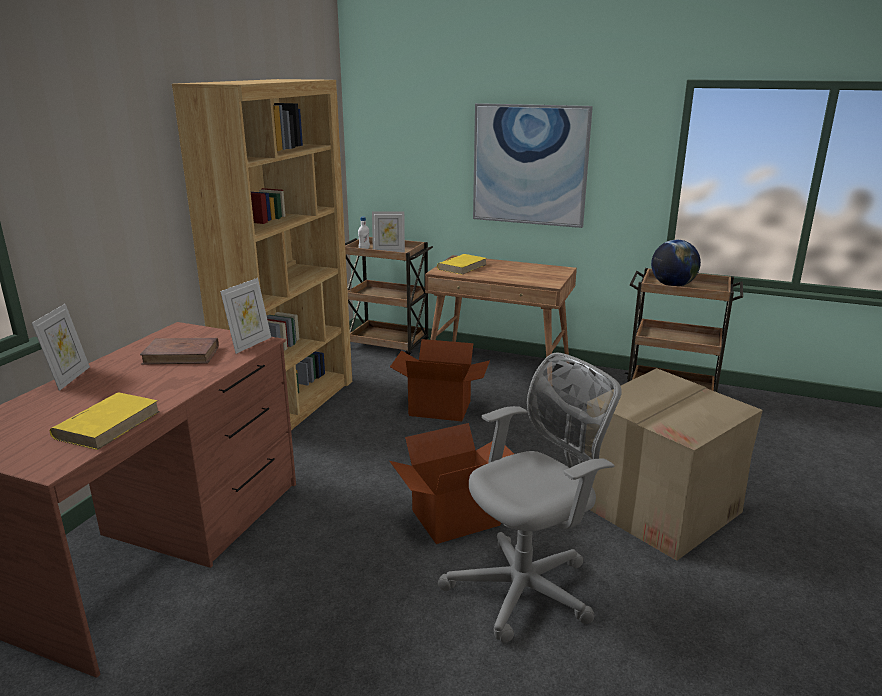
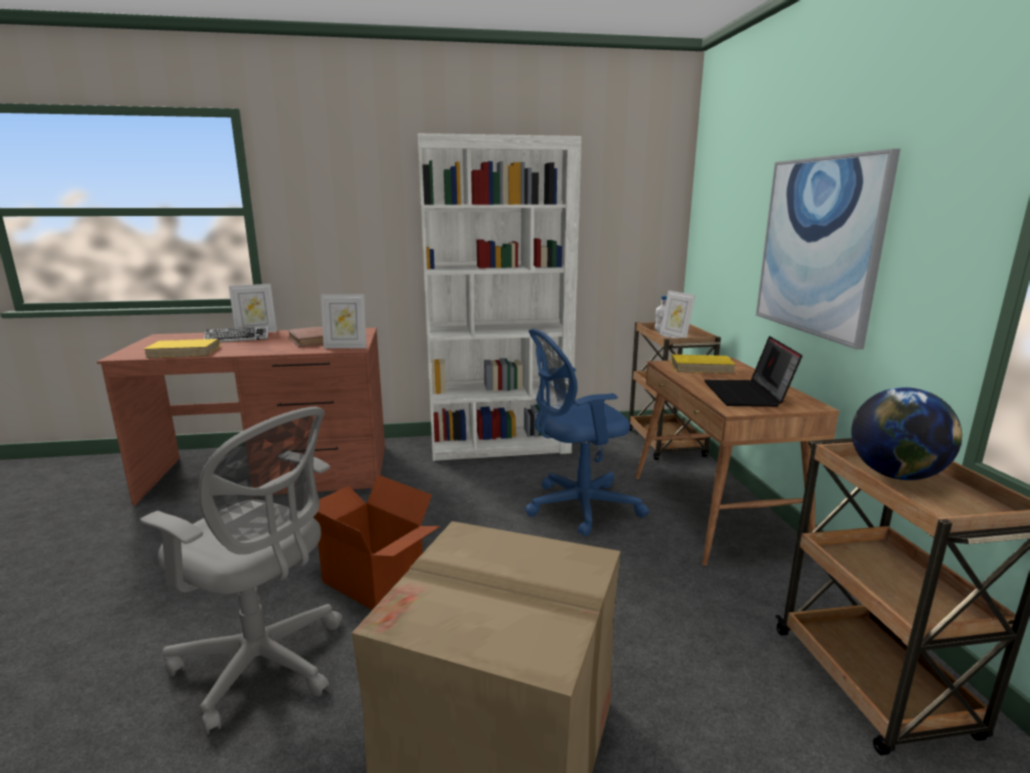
camera: 60 degrees right, 5 degrees down
brown bookcase [172,79,352,430] -> white bookcase [418,133,581,461]
cardboard box [390,339,490,421] -> blue office chair [525,329,649,536]
none -> keyboard [204,326,268,342]
none -> laptop [704,336,802,407]

